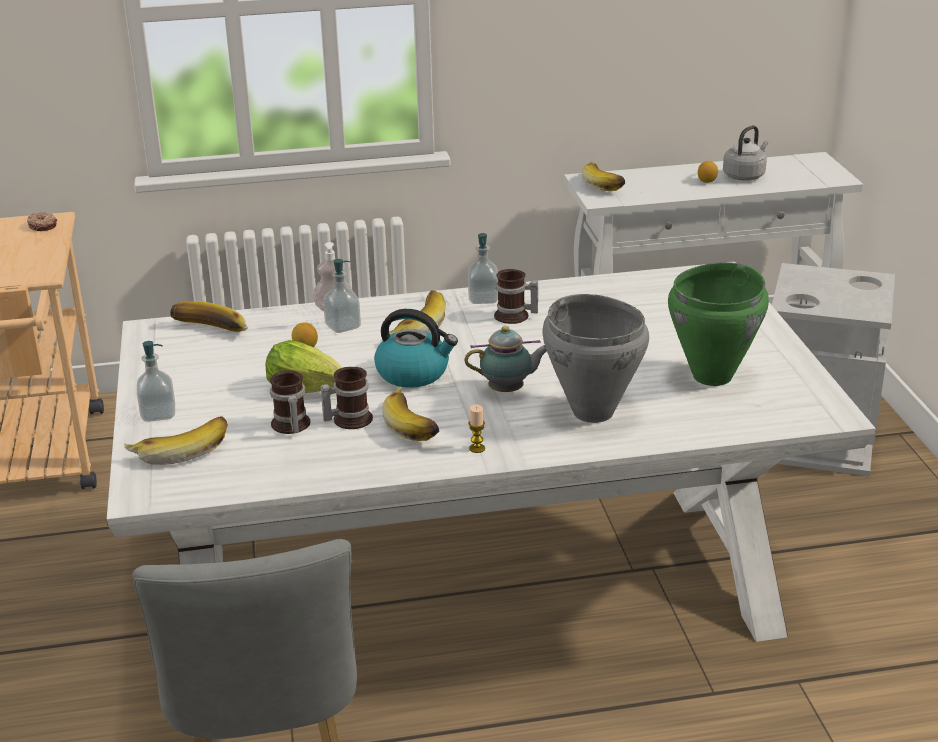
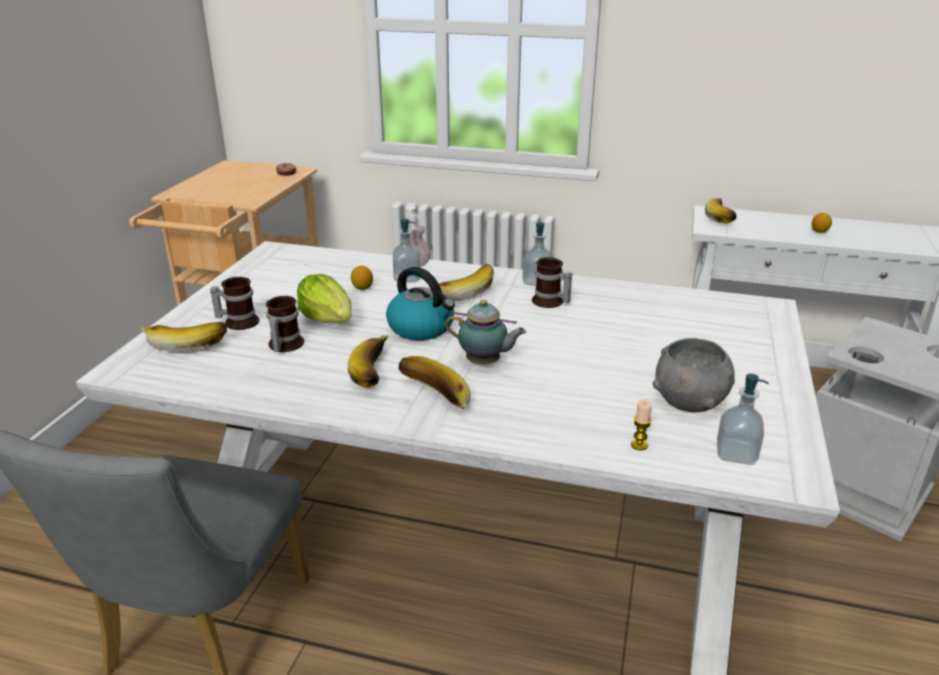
camera: 25 degrees right, 0 degrees up
soap dispenser [137,341,175,422] -> soap dispenser moved to [717,374,769,465]
banana [170,301,249,332] -> banana moved to [399,356,470,409]
mug [320,367,373,429] -> mug moved to [210,277,259,330]
candle [468,404,485,453] -> candle moved to [631,399,652,450]
grey cooking pot [542,294,649,423] -> none
green cooking pot [668,262,769,386] -> grey bowl [653,338,735,412]
grey kettle [723,125,768,181] -> none

